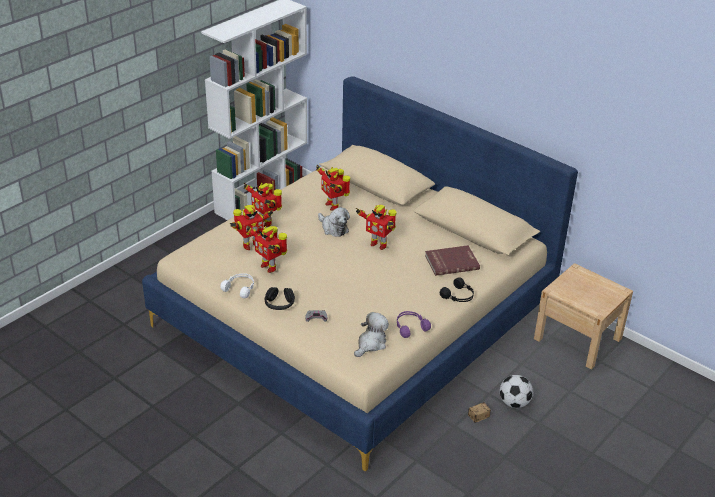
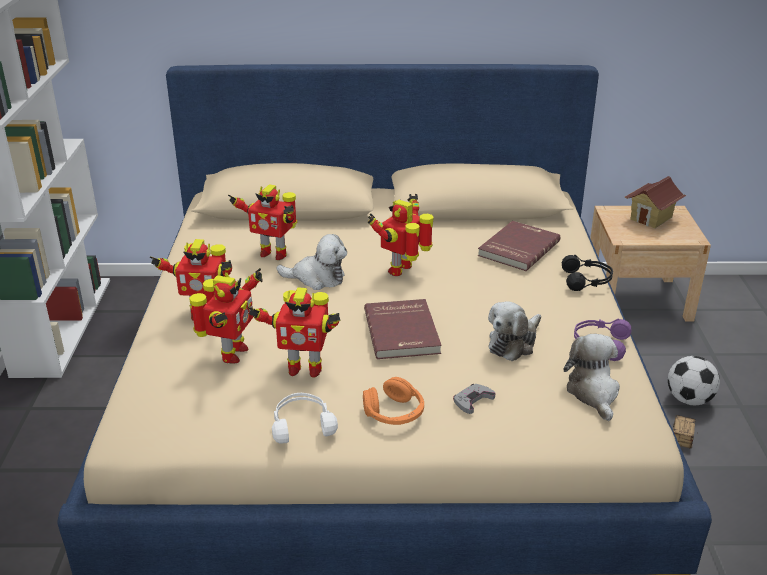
camera: 40 degrees left, 5 degrees down
black headphones [265,287,295,310] -> orange headphones [363,377,424,425]
toy robot [356,205,397,250] -> toy robot turned 135 degrees clockwise [367,194,433,276]
none -> red book [364,299,442,359]
none -> plush toy [488,301,541,361]
none -> toy house [625,176,686,228]

